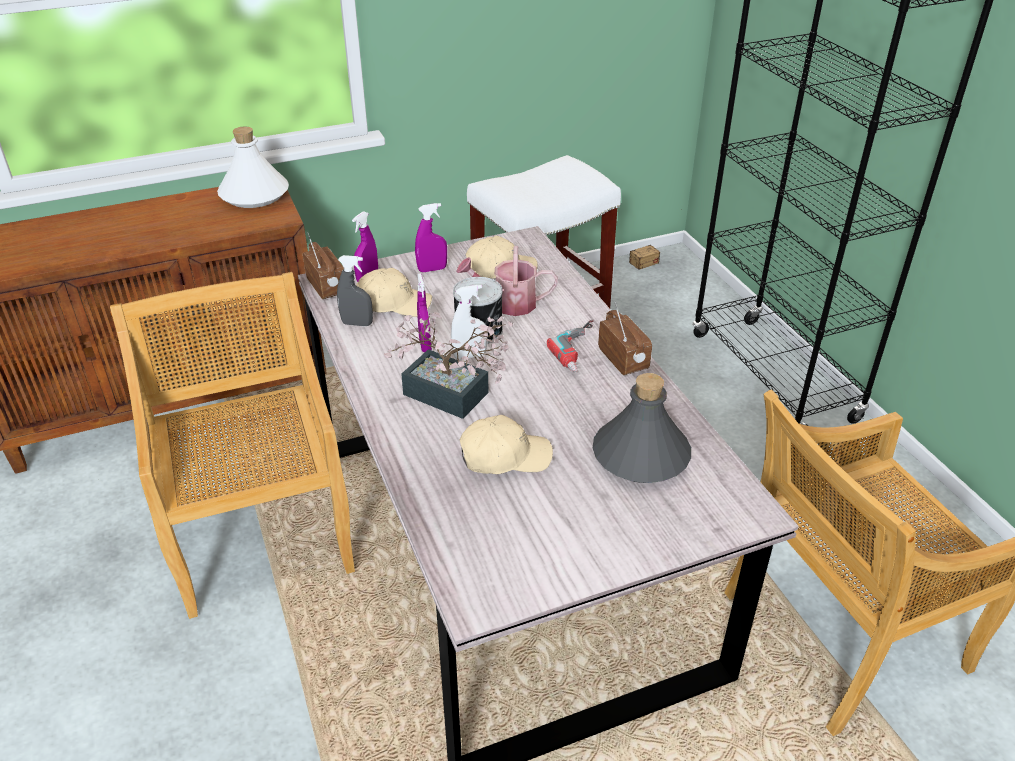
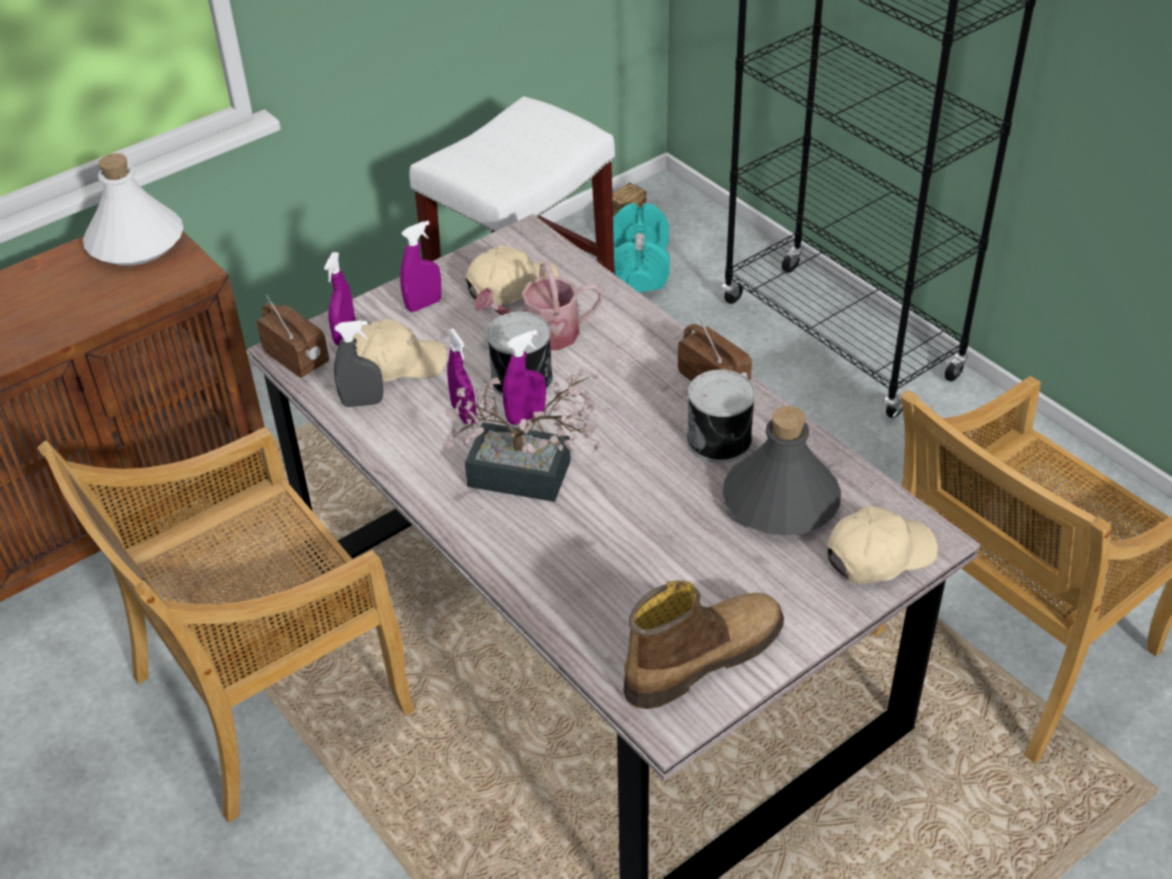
camera: 15 degrees left, 5 degrees up
beige chair [110,272,355,619] -> beige chair turned 90 degrees counterclockwise [37,427,415,823]
white spray bottle [451,285,487,360] -> purple spray bottle [503,330,546,425]
beige cap [460,415,553,474] -> beige cap moved to [827,506,938,584]
power drill [547,320,594,372] -> none
none -> turquoise dumbbell [613,203,670,292]
none -> boot [623,580,784,709]
none -> can [687,370,755,463]

